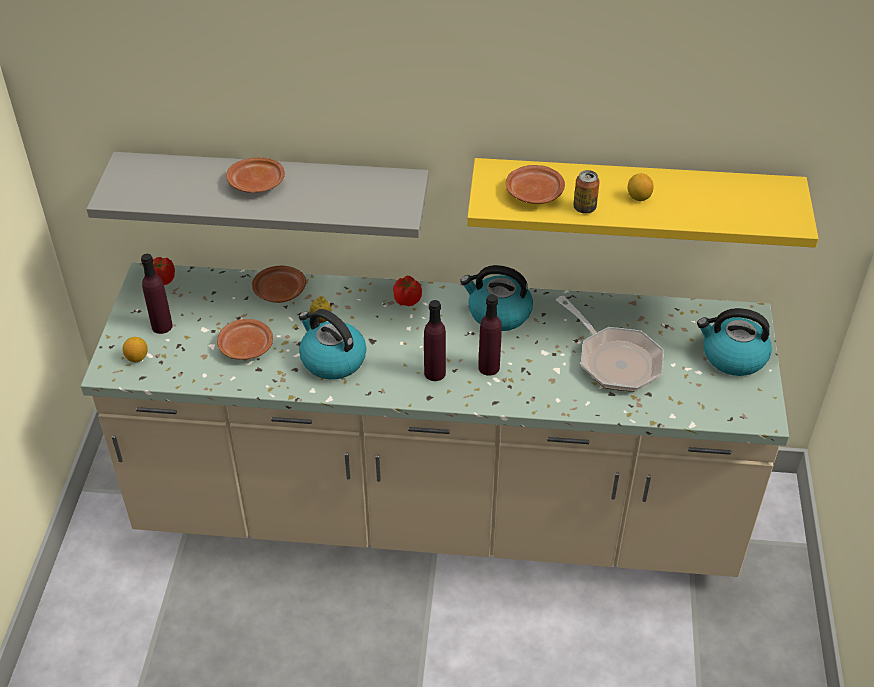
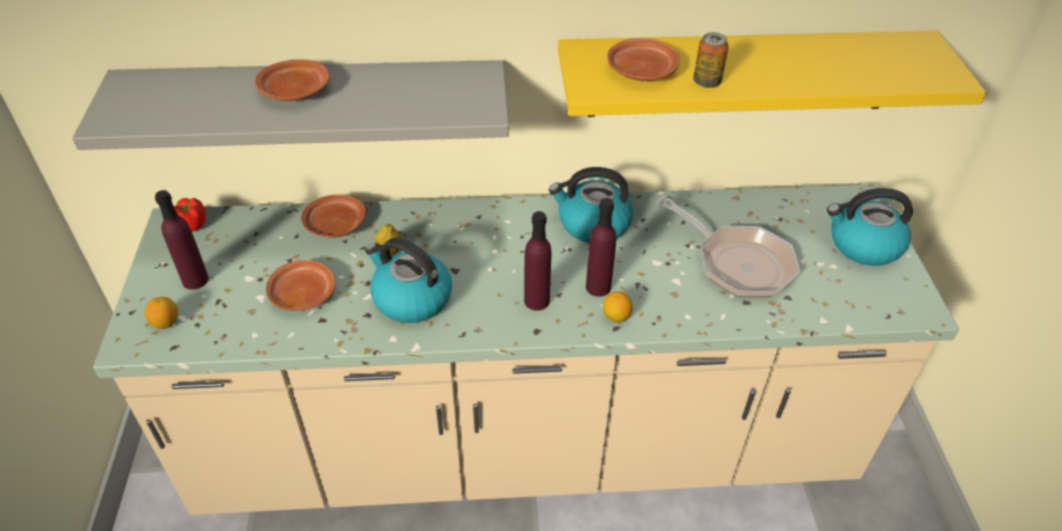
camera: 10 degrees left, 0 degrees up
tomato [393,276,422,306] -> none
lemon [628,173,653,201] -> lemon moved to [603,291,633,323]

